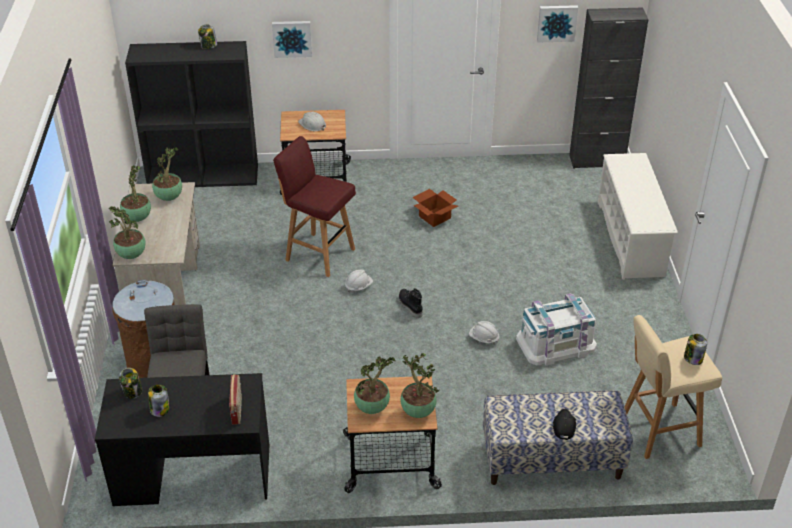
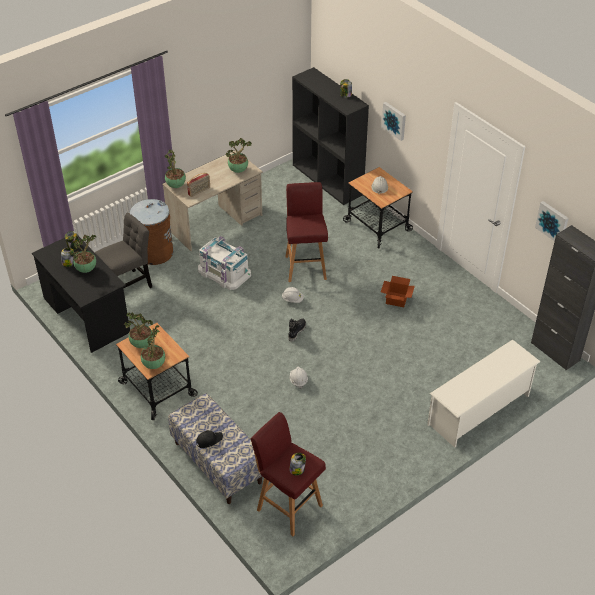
camera: 55 degrees right, 5 degrees up
potted plant [120,166,151,222] -> potted plant moved to [73,235,96,273]
radio [229,374,242,425] -> radio moved to [187,173,210,197]
white storage box [516,293,597,366] -> white storage box moved to [198,236,251,290]
beige stool [624,315,722,459] -> red stool [251,412,326,536]

